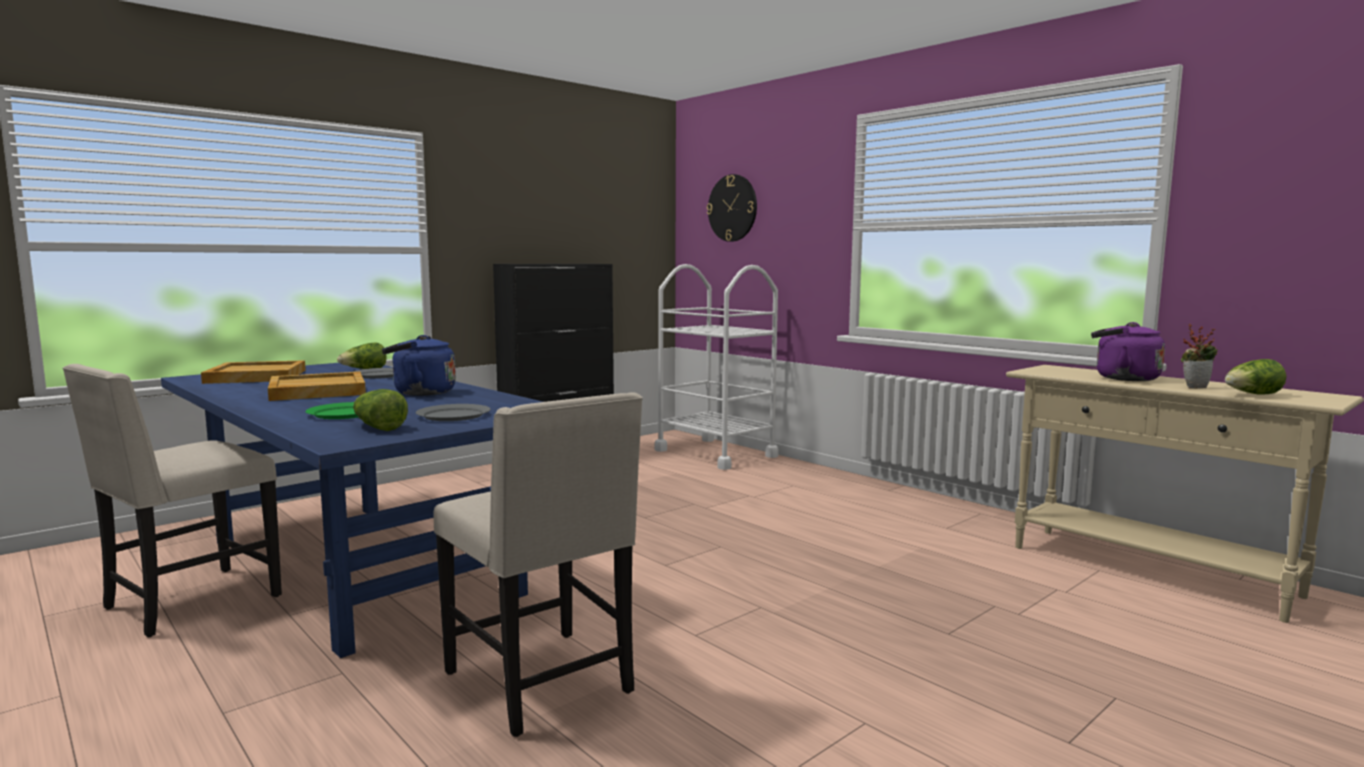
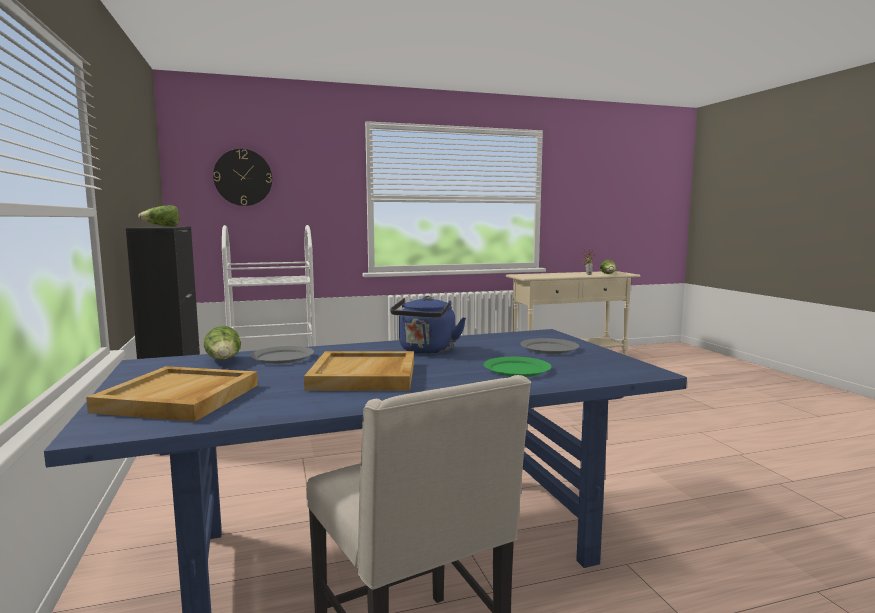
camera: 65 degrees left, 0 degrees up
lettuce [353,389,408,431] -> lettuce moved to [138,205,180,226]
beige chair [433,393,643,737] -> none
purple kettle [1091,322,1165,381] -> none

